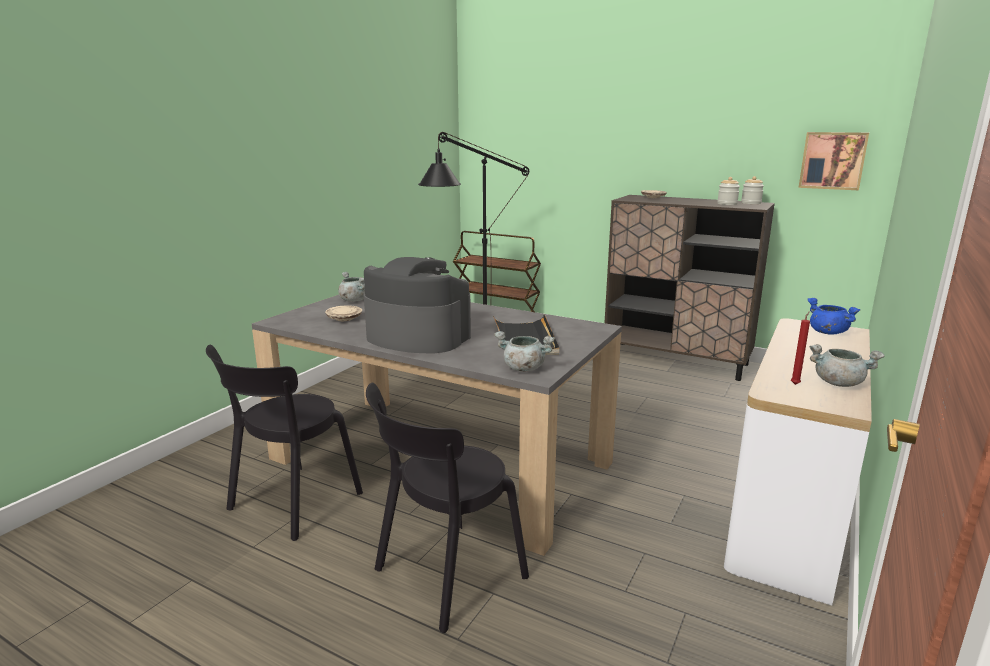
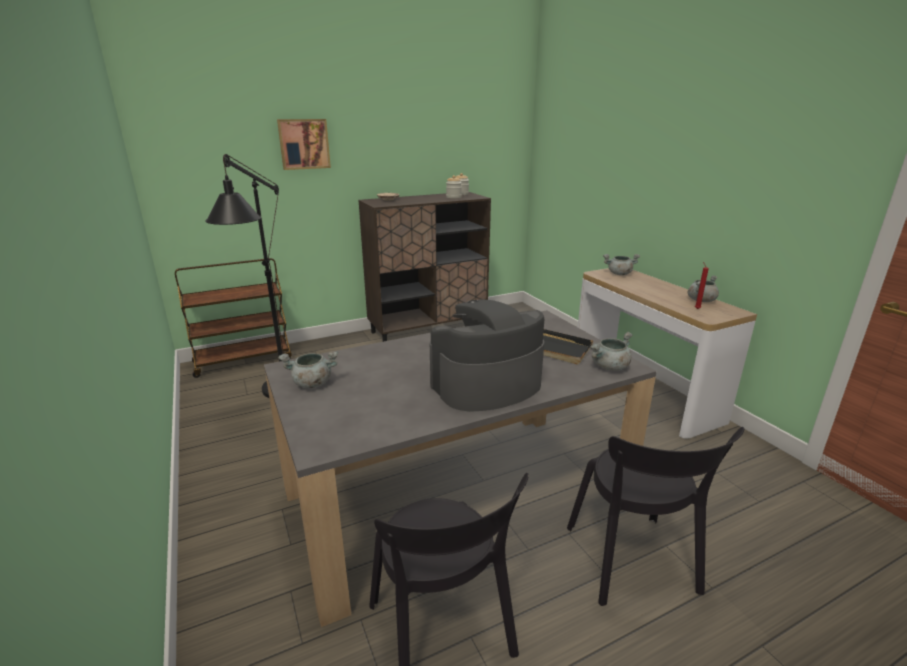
camera: 55 degrees left, 5 degrees up
beige plate [325,305,362,321] -> none
picture [798,132,869,190] -> picture moved to [277,119,331,170]
blue cooking pot [807,298,860,334] -> grey cooking pot [603,254,640,275]

